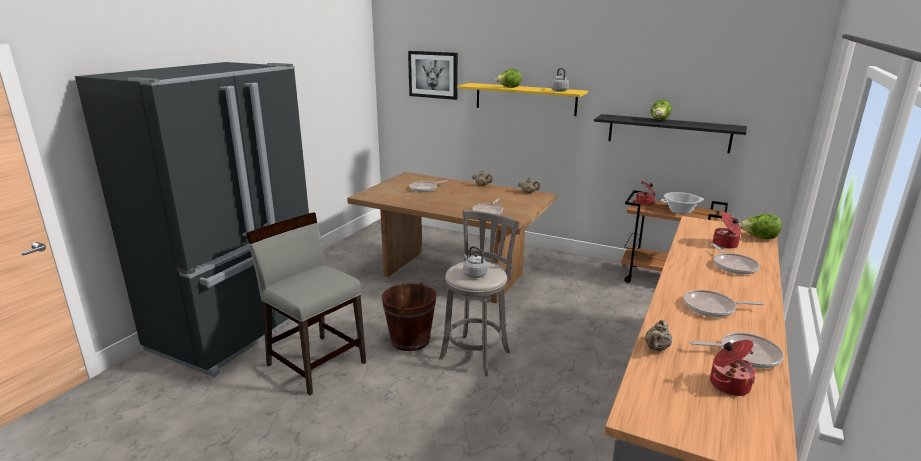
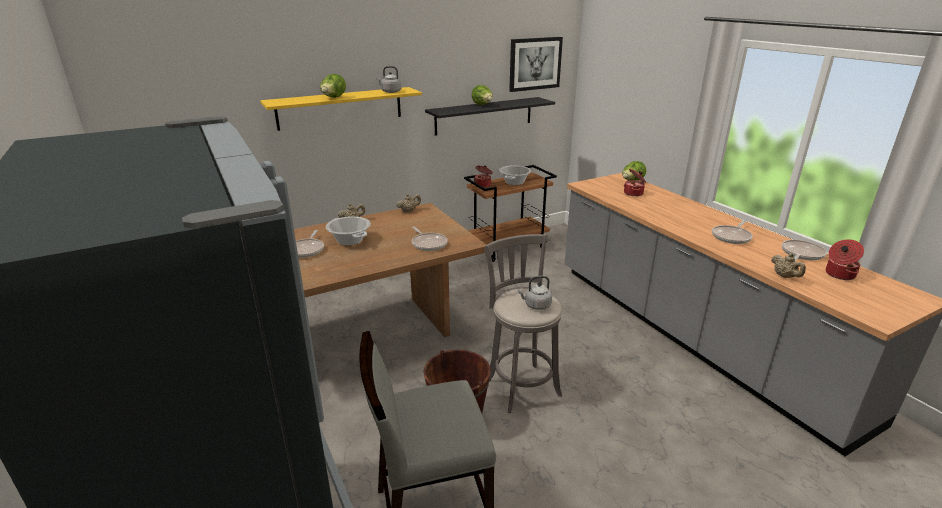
camera: 55 degrees left, 5 degrees up
picture [408,51,458,100] -> picture moved to [509,37,563,92]
frying pan [711,244,760,275] -> none
none -> cooking pot [326,216,371,245]

